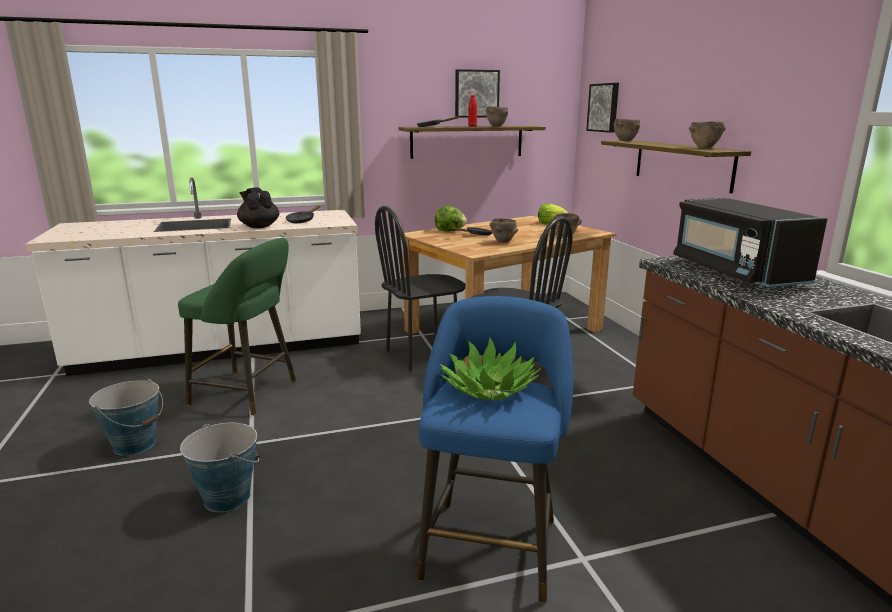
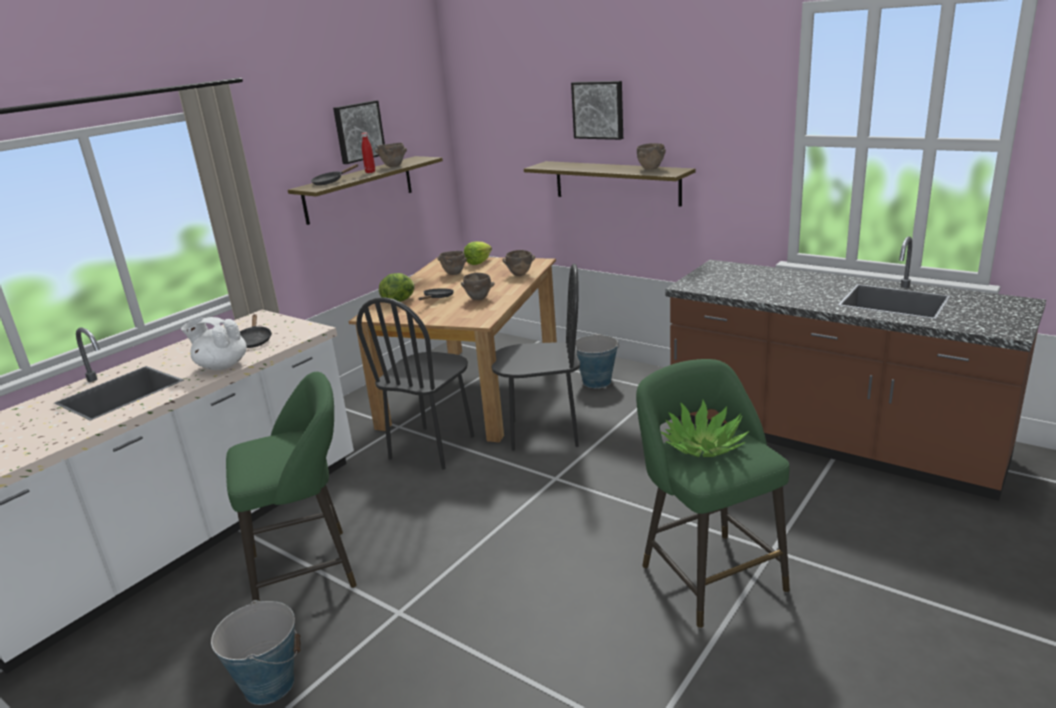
camera: 35 degrees left, 5 degrees up
bucket [180,423,260,512] -> bucket moved to [575,335,619,388]
black teapot [237,187,279,228] -> white teapot [181,317,247,370]
blue stool [417,296,573,603] -> green stool [636,359,790,628]
picture [586,83,619,133] -> picture moved to [571,81,623,140]
brown bowl [614,119,640,141] -> brown bowl moved to [437,251,467,275]
black microwave [673,198,827,288] -> none

